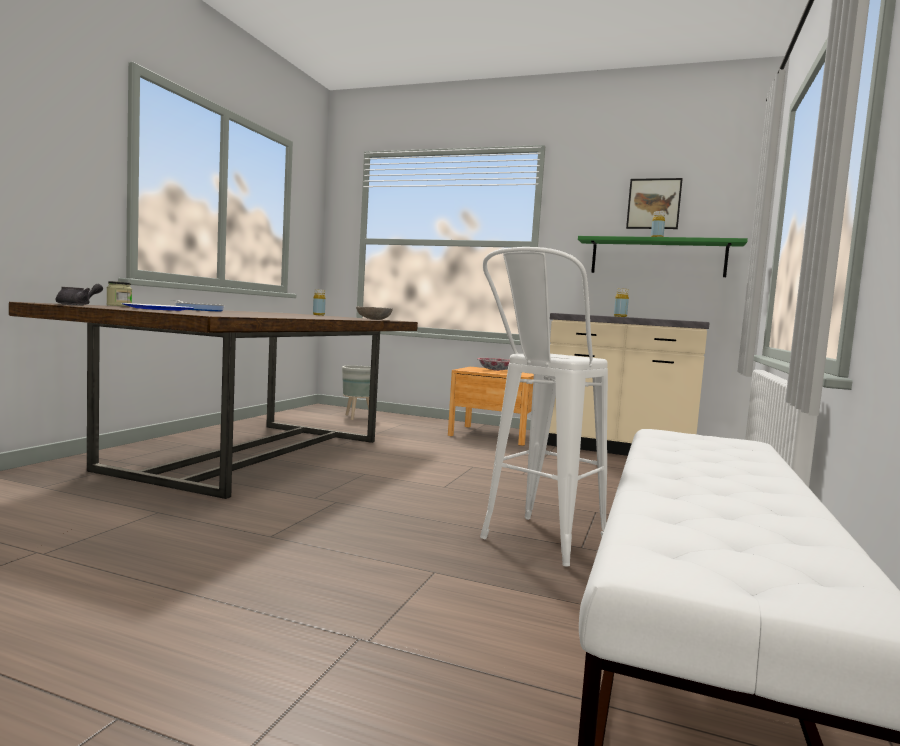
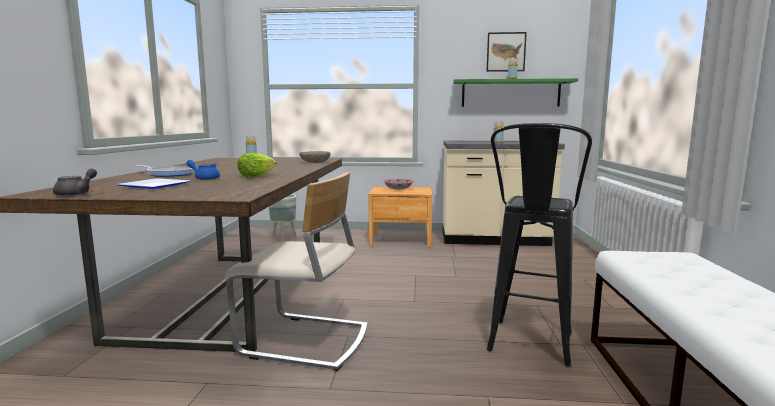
camera: 15 degrees left, 5 degrees up
jar [107,281,132,307] -> none
white stool [480,247,608,566] -> black stool [487,123,592,367]
none -> blue teapot [186,160,220,180]
none -> beige chair [225,172,368,371]
none -> lettuce [237,153,277,178]

